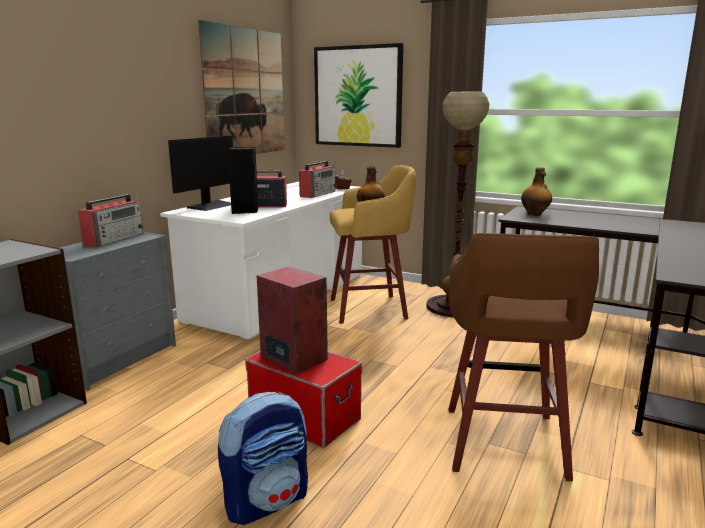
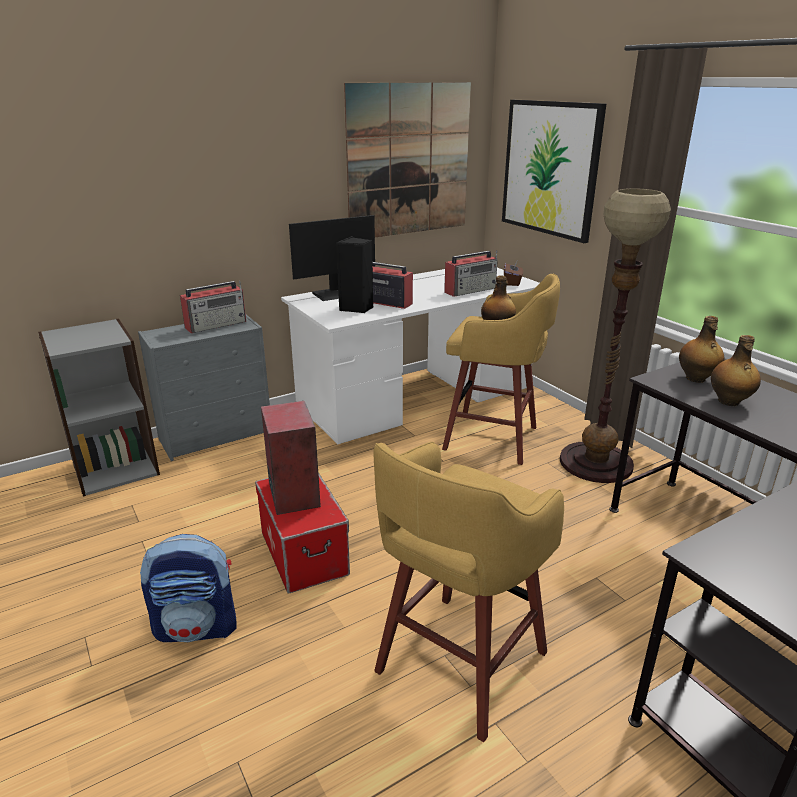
camera: 30 degrees right, 10 degrees up
brown stool [448,233,599,481] -> yellow stool [373,442,564,742]
none -> bottle [711,335,761,406]

